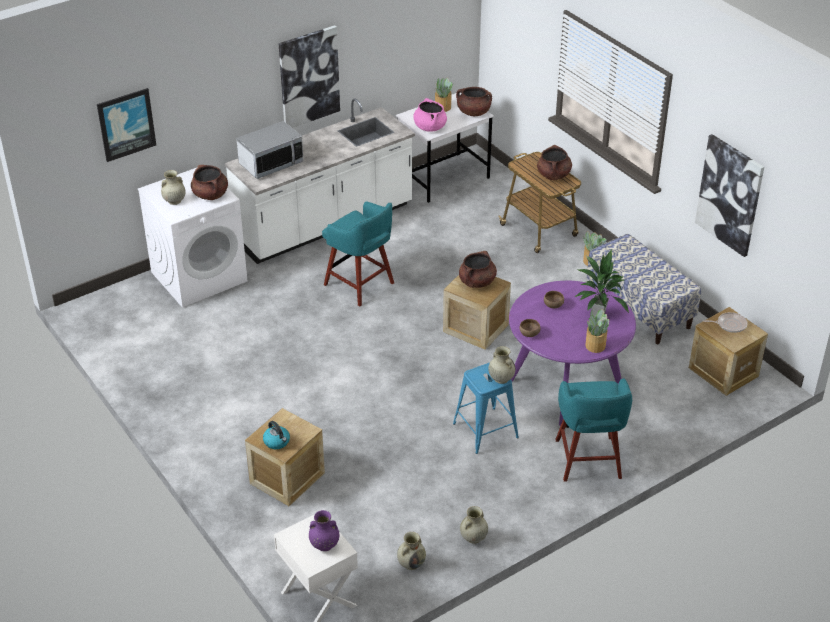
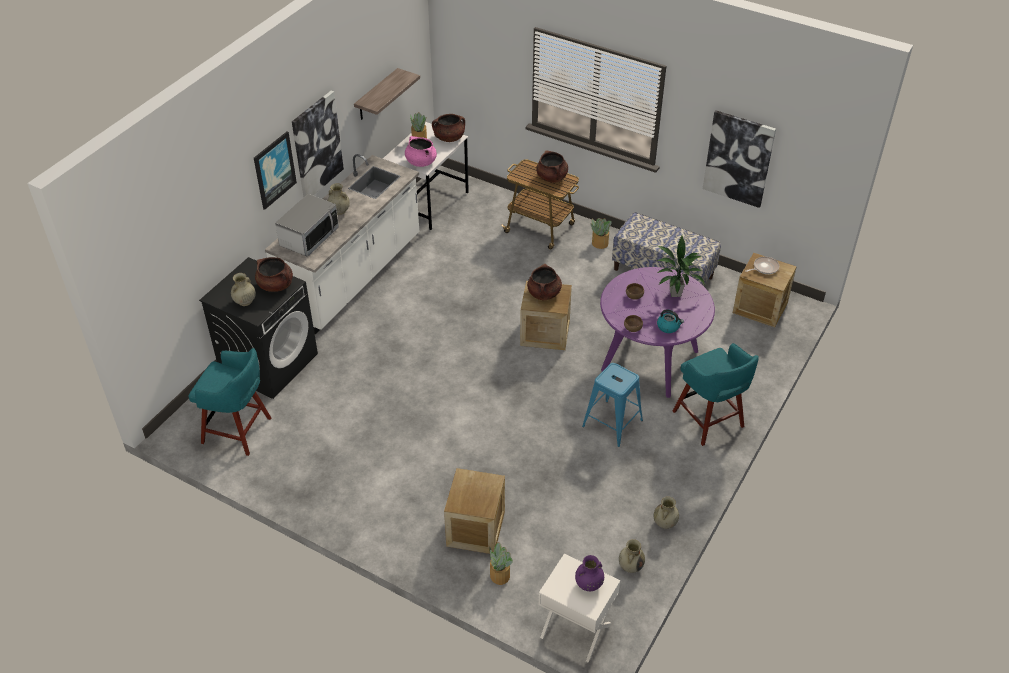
camera: 25 degrees left, 5 degrees up
picture [97,88,156,162] -> picture moved to [254,131,297,210]
white washing machine [137,168,248,308] -> black washing machine [199,257,318,399]
kettle [263,421,290,449] -> kettle moved to [657,309,684,333]
turquoise stool [322,201,394,306] -> turquoise stool moved to [188,348,271,456]
beige vase [488,346,515,384] -> beige vase moved to [328,183,350,215]
potted plant [586,309,609,353] -> potted plant moved to [489,542,513,585]
none -> shelf [354,68,420,120]

